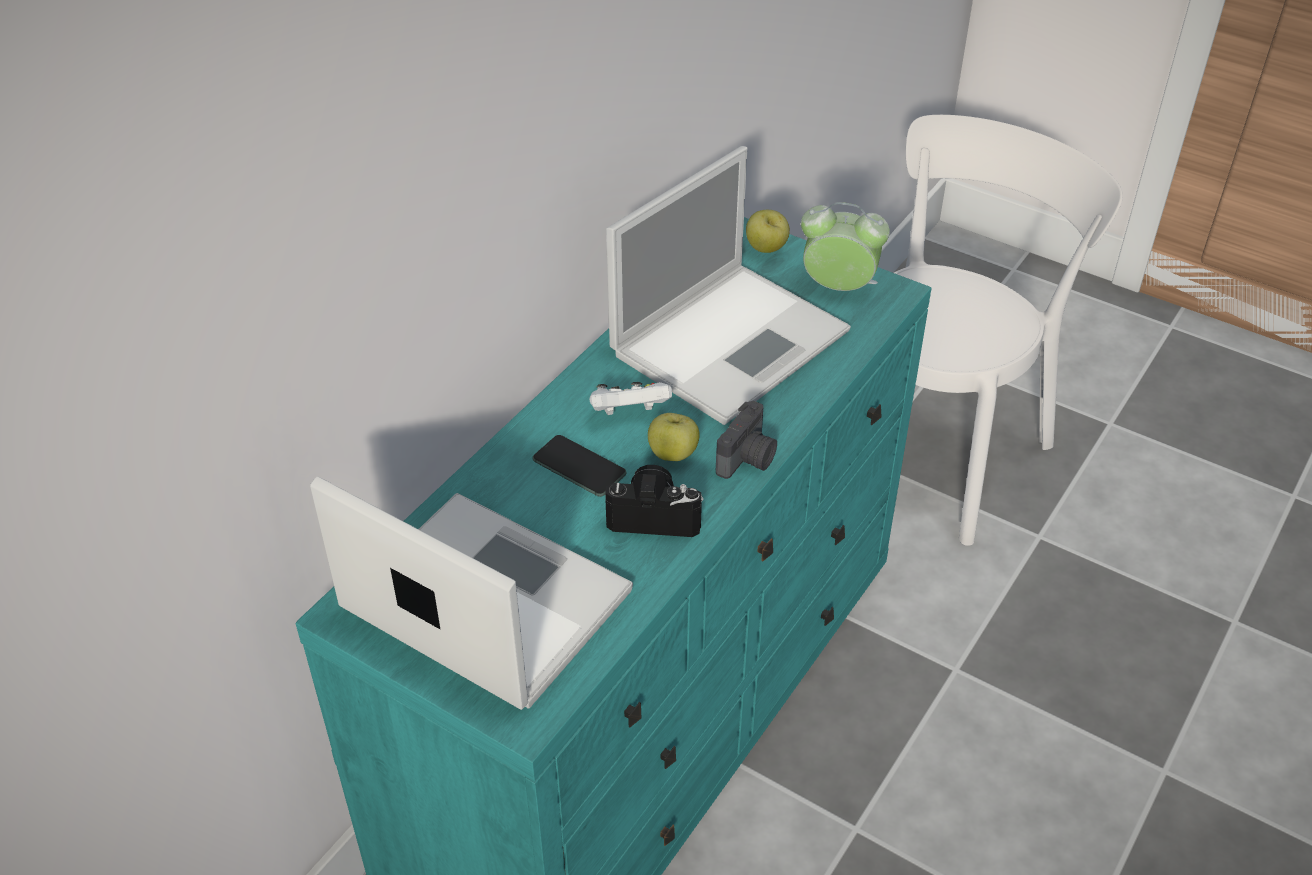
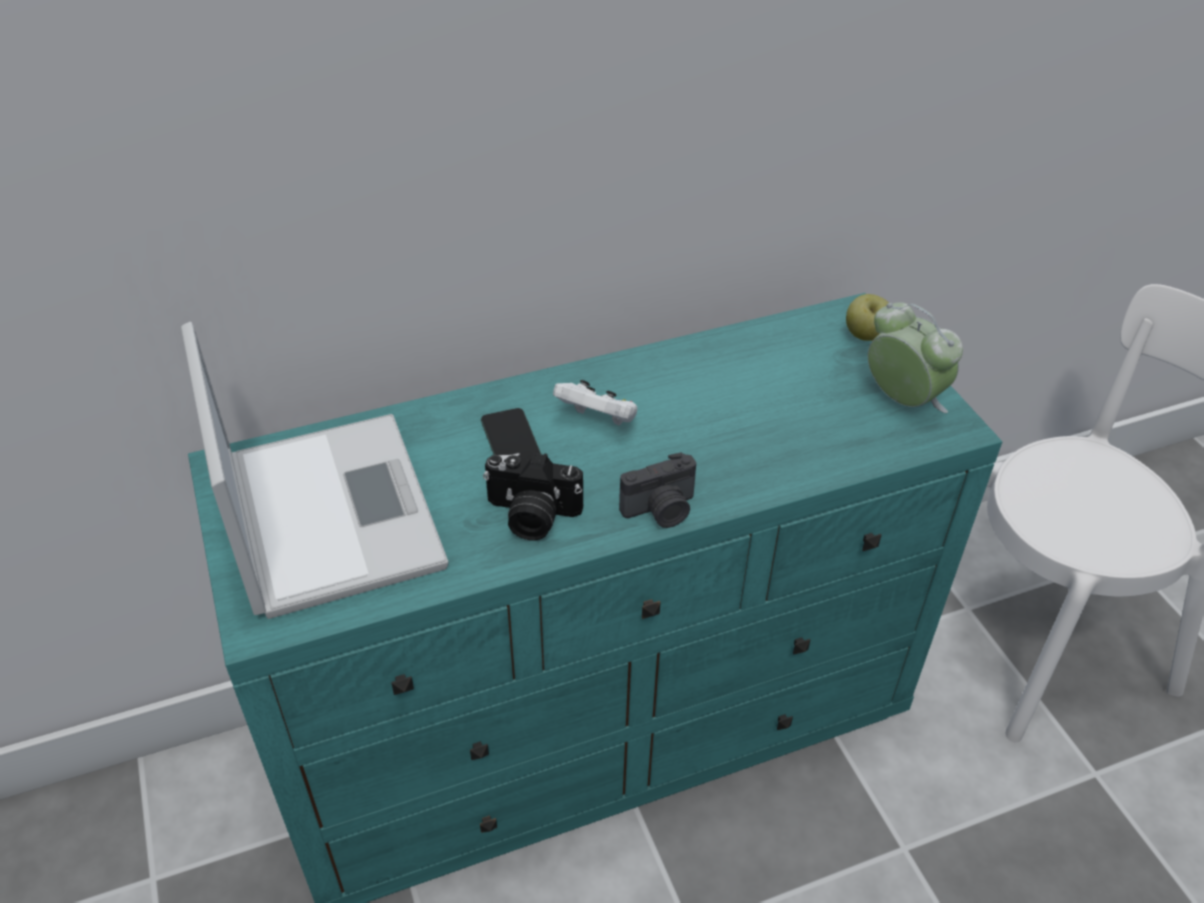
camera: 35 degrees right, 0 degrees up
camera [605,465,703,537] -> camera turned 150 degrees clockwise [483,452,583,541]
laptop [606,146,851,425] -> none
apple [648,413,700,461] -> none

